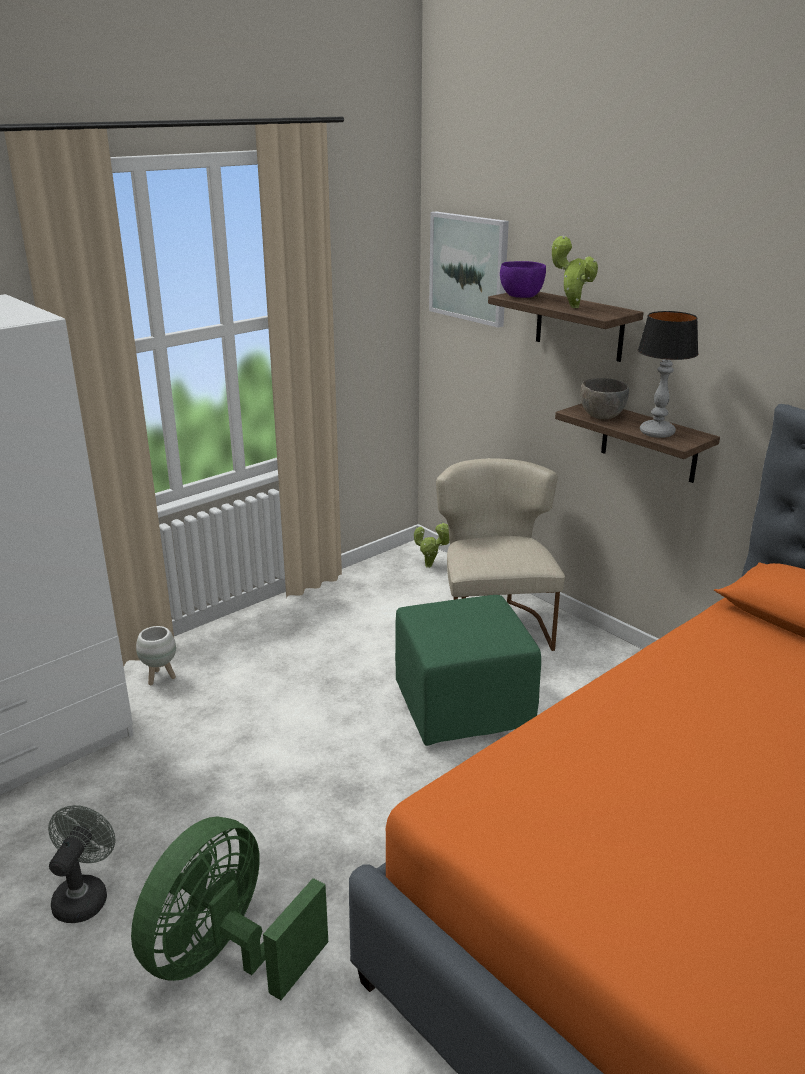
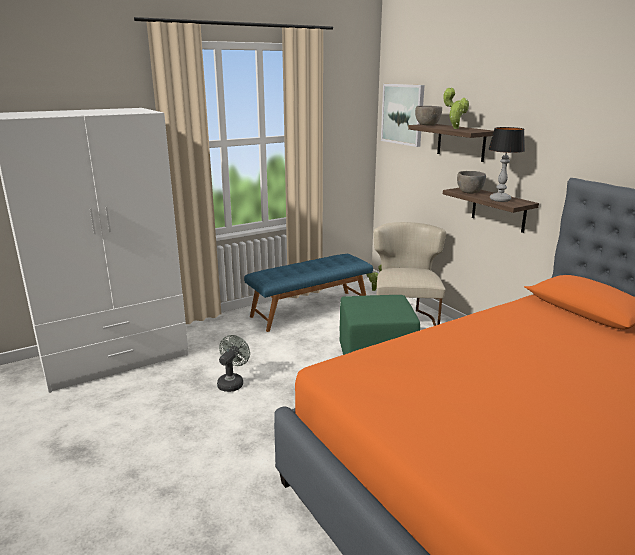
camera: 10 degrees right, 5 degrees down
grey fan [48,805,116,923] -> grey fan moved to [217,335,250,392]
green fan [131,817,328,1000] -> none
white planter [136,626,176,685] -> none
purple bowl [500,261,546,298] -> grey bowl [415,106,442,126]
none -> blue bench [244,254,373,332]

